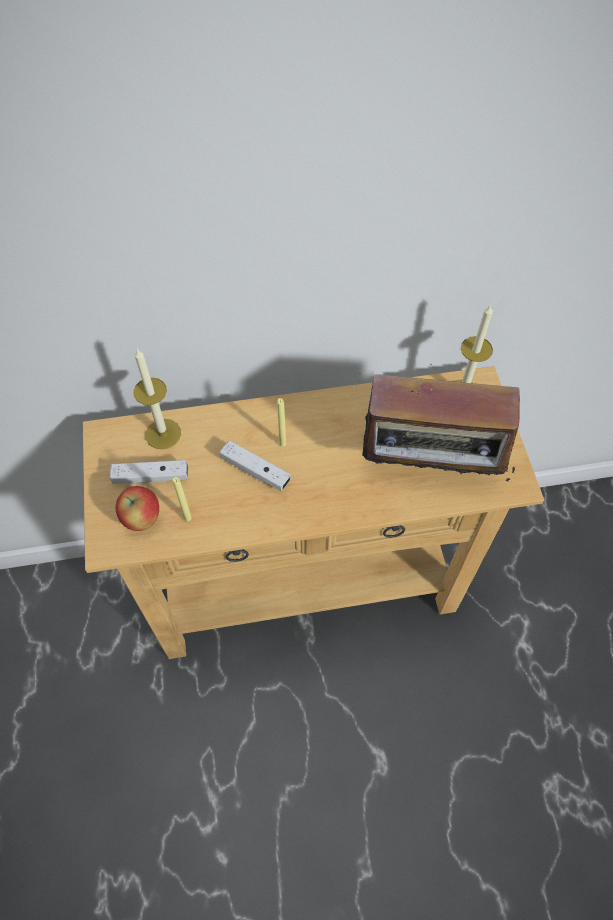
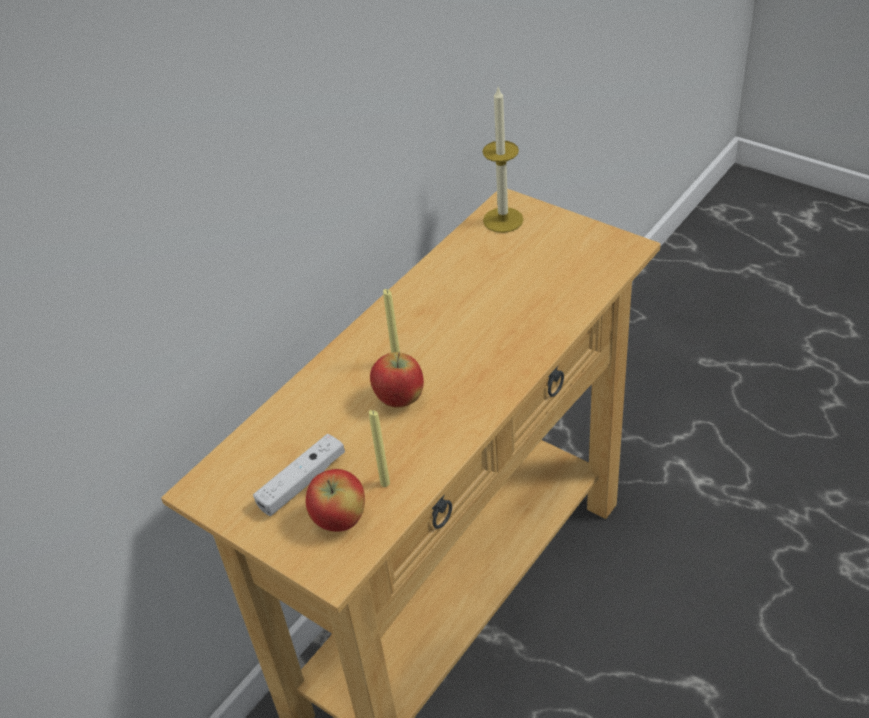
camera: 40 degrees left, 15 degrees down
candle [133,349,181,449] -> none
white game controller [220,440,291,491] -> apple [370,352,424,407]
radio [354,373,520,495] -> none

